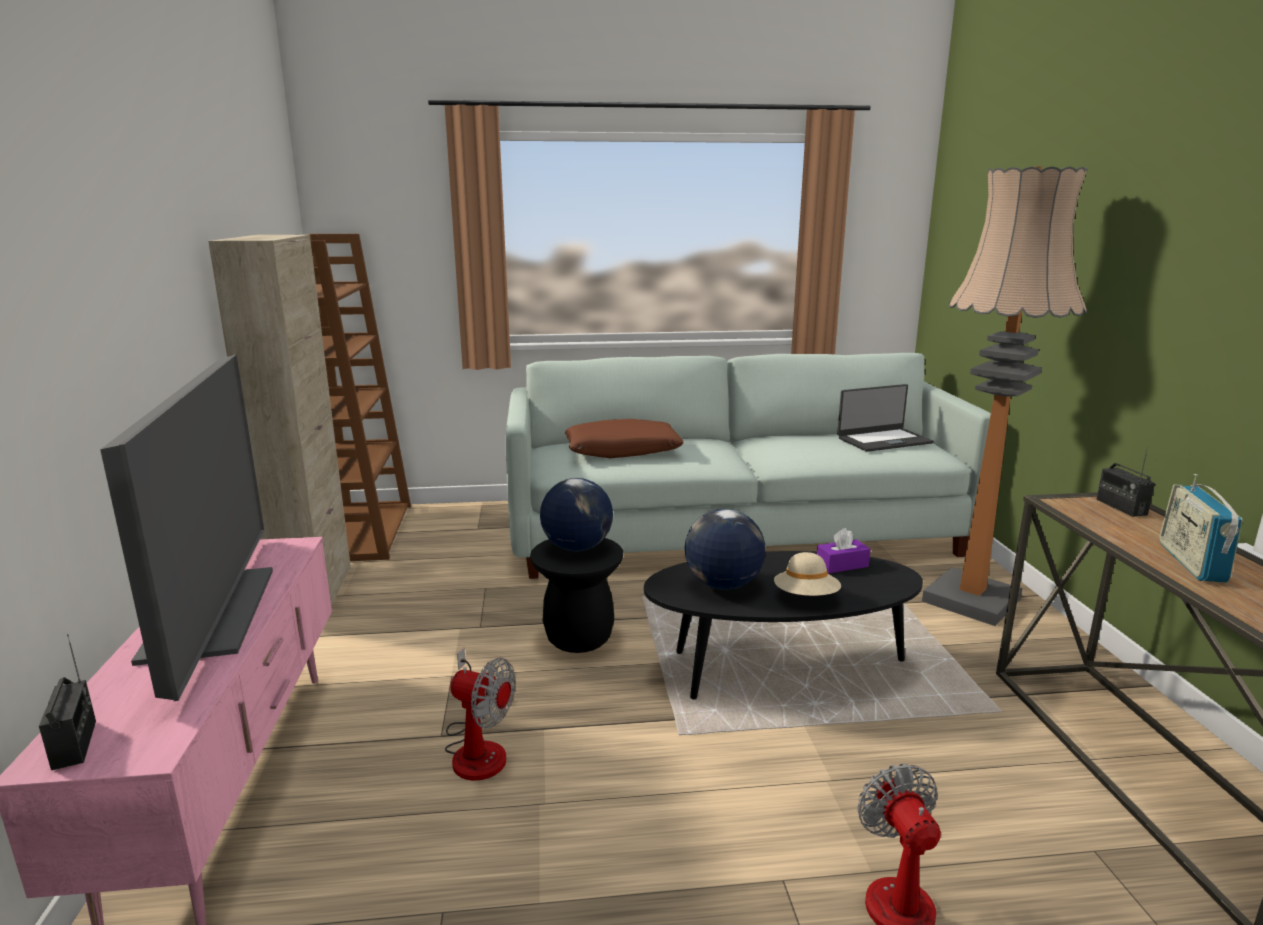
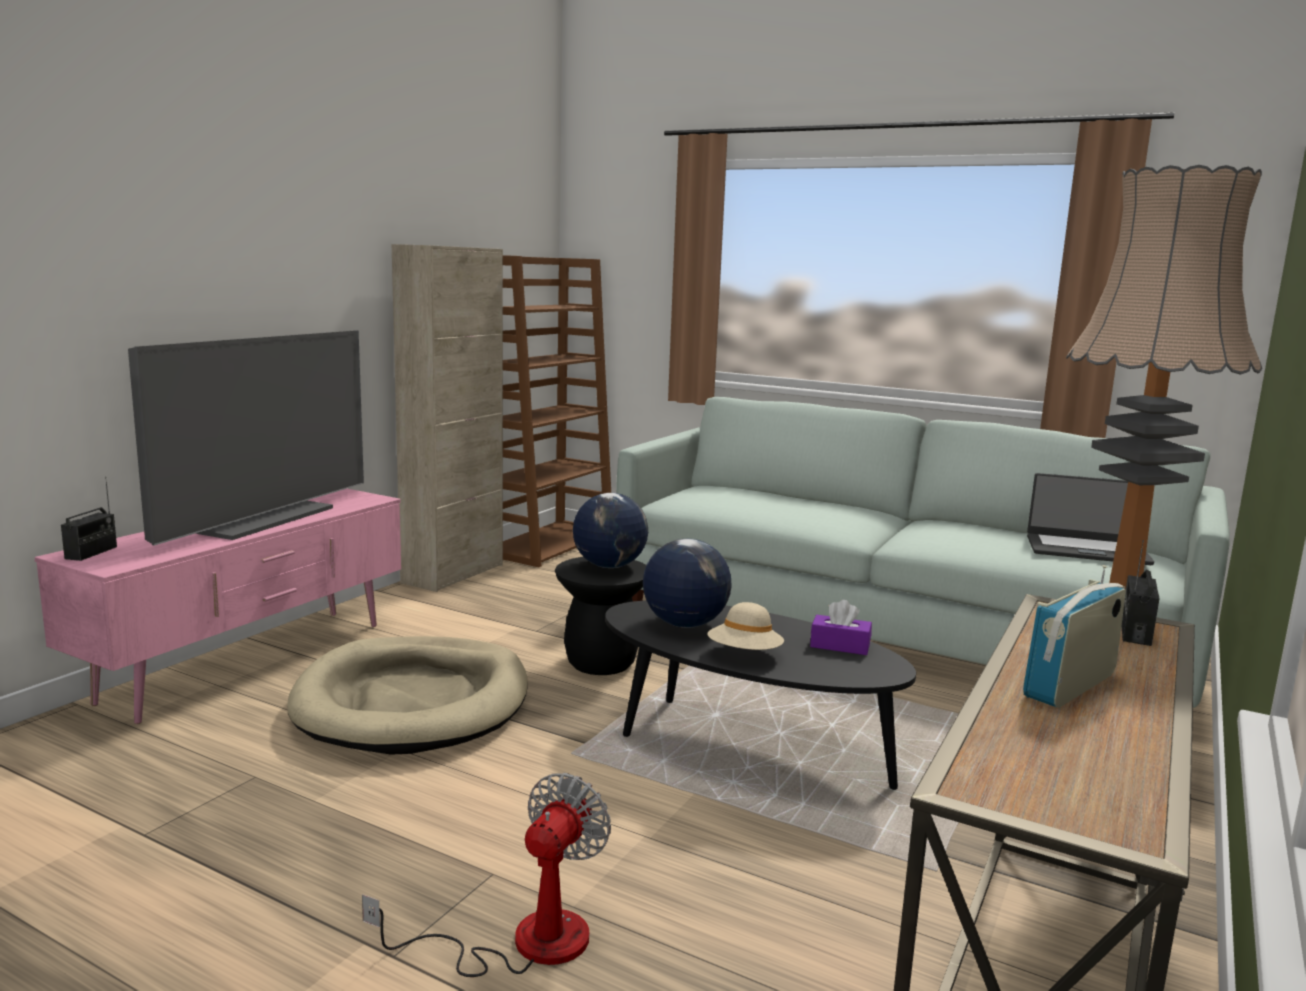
camera: 35 degrees right, 5 degrees down
fan [445,648,516,781] -> beige dog bed [287,636,528,755]
brown pillow [565,419,684,458] -> none

